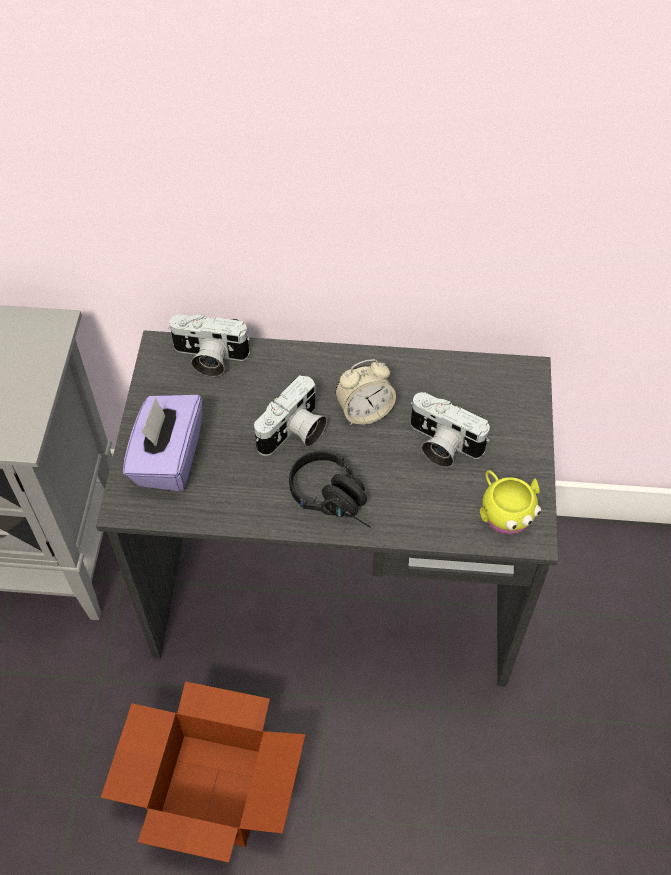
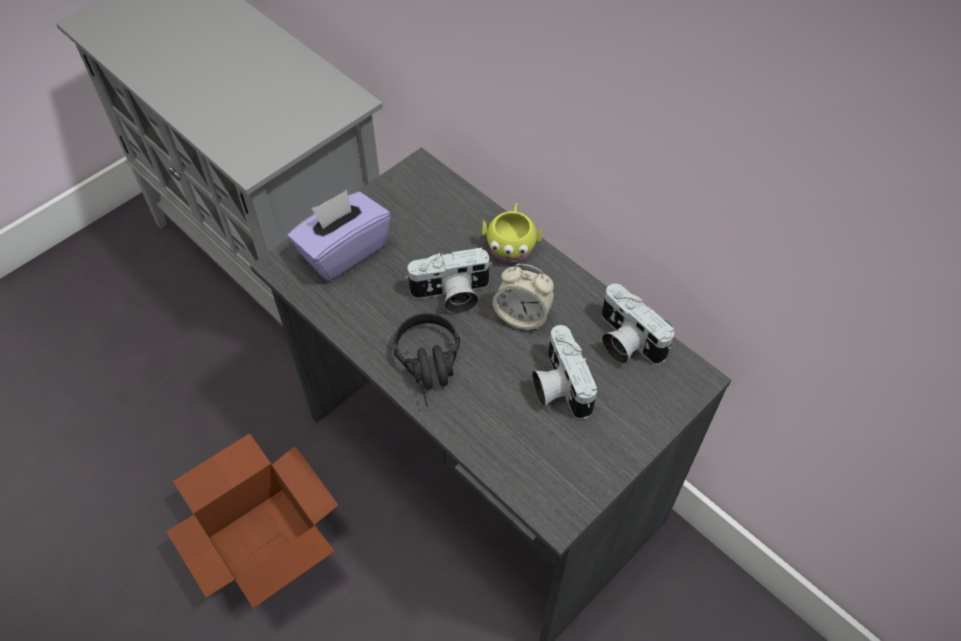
camera: 40 degrees right, 0 degrees up
camera [168,315,250,377] -> camera moved to [602,284,674,365]
yellow mug [480,470,541,535] -> yellow mug moved to [482,203,542,263]

